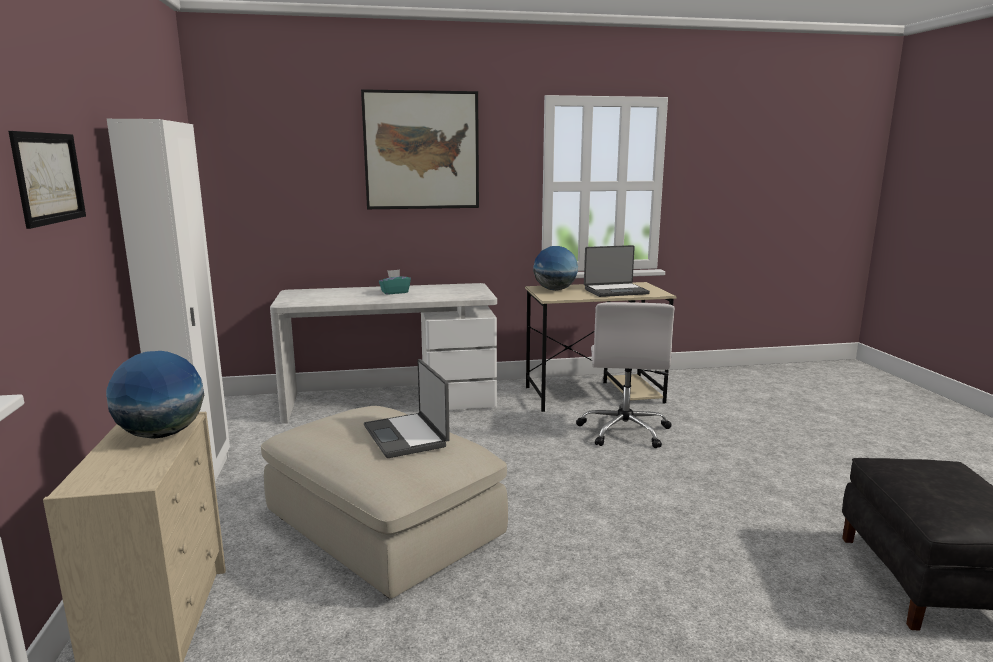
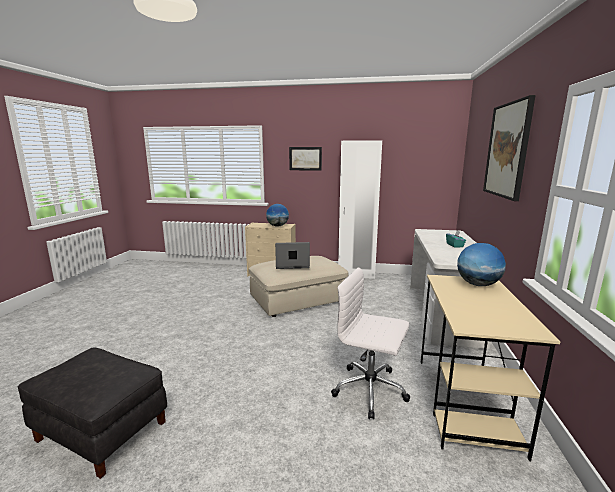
camera: 110 degrees right, 0 degrees up
laptop [584,245,650,297] -> none

